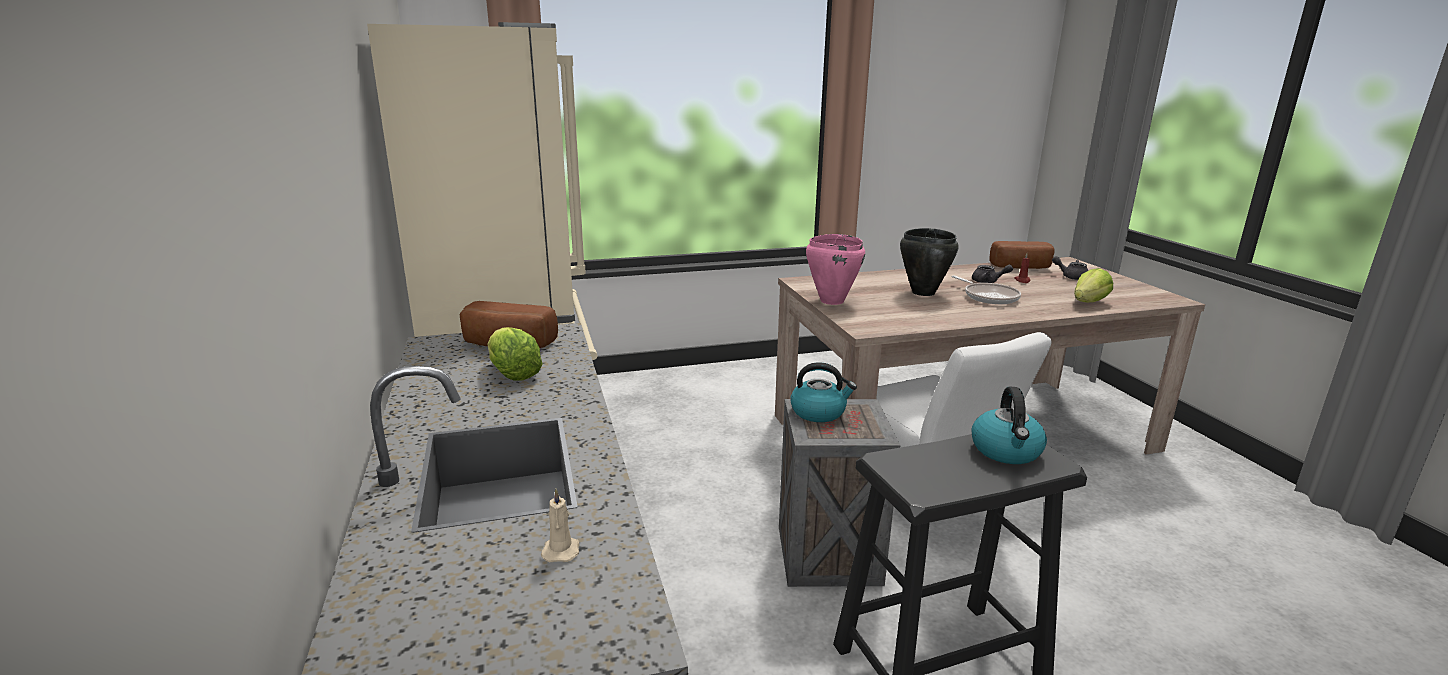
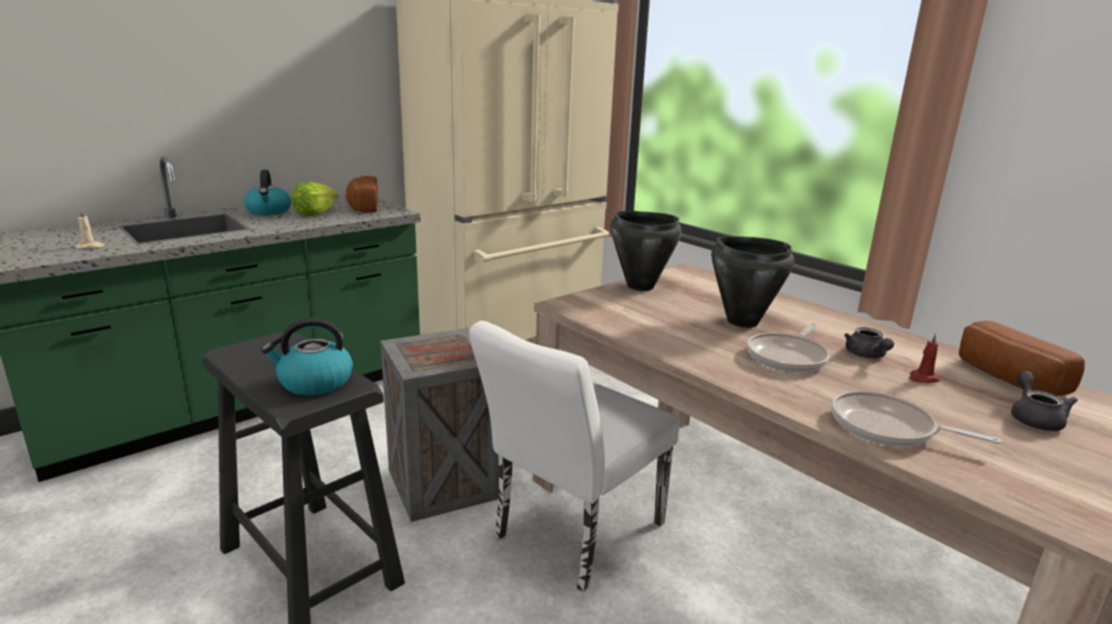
camera: 65 degrees right, 0 degrees up
kettle [790,362,857,422] -> kettle moved to [244,170,291,215]
pink cooking pot [806,234,865,305] -> black cooking pot [610,211,682,291]
lettuce [1074,268,1113,302] -> frying pan [831,391,1002,447]

